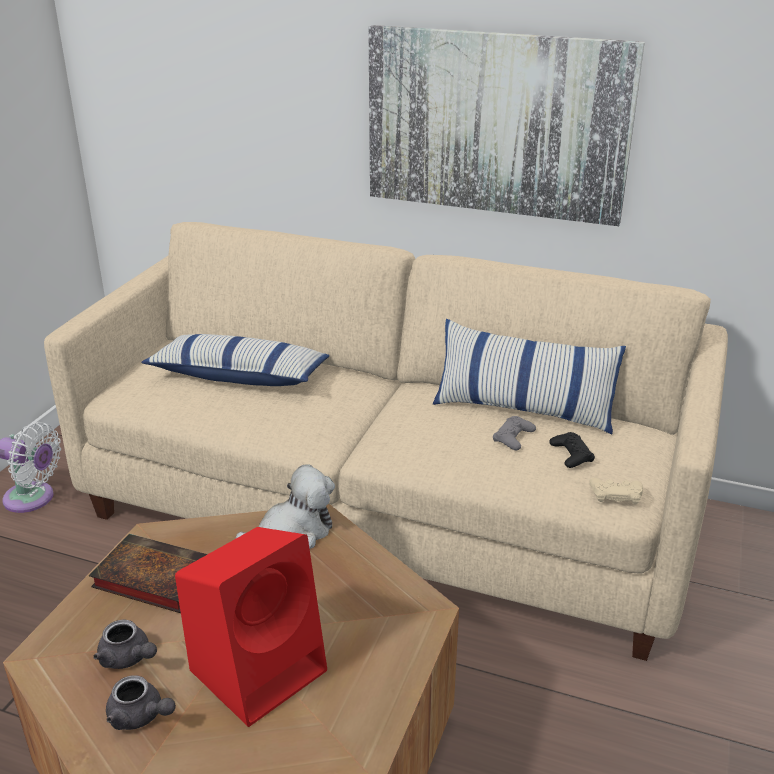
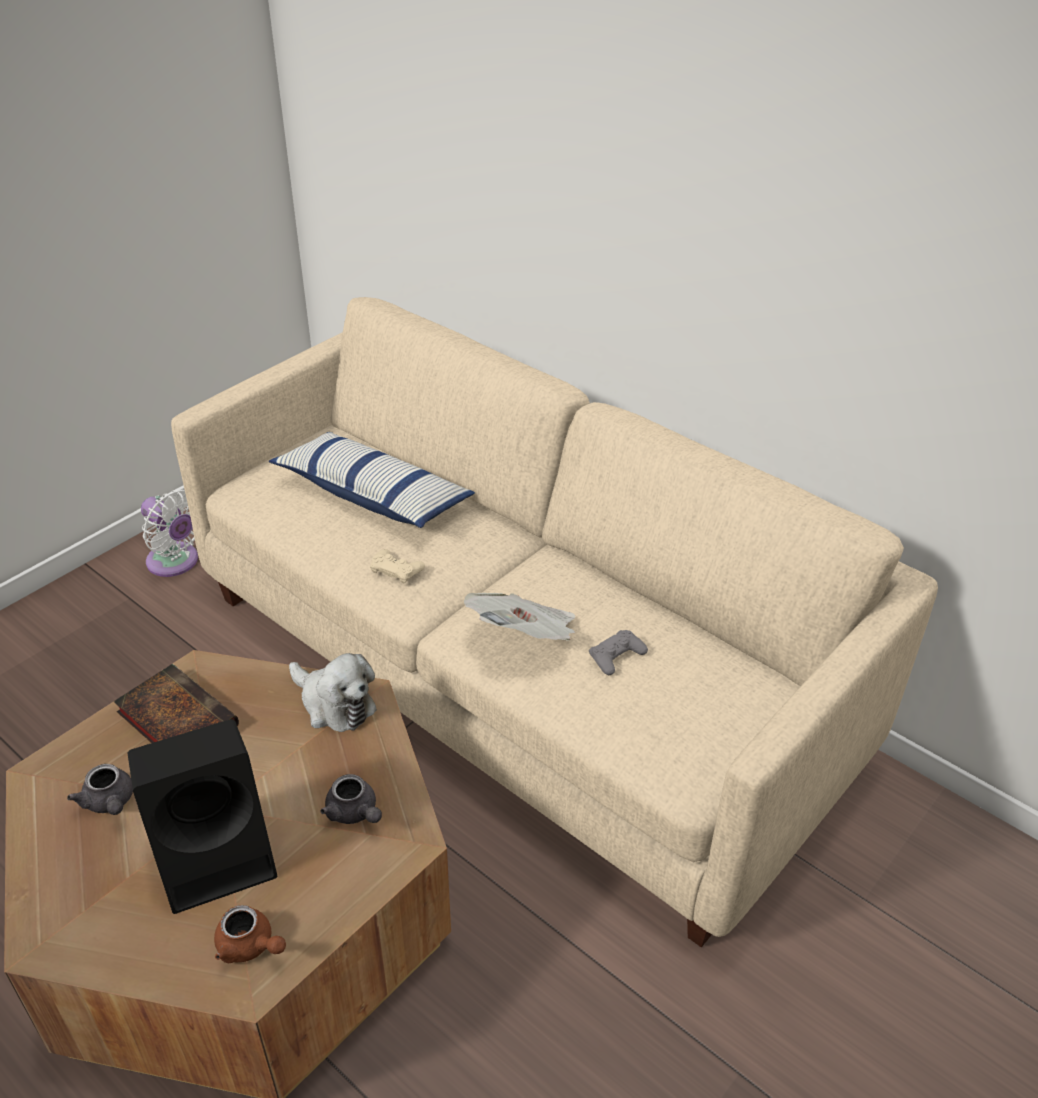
camera: 20 degrees right, 10 degrees up
grey teapot [106,675,176,730] -> grey teapot moved to [321,774,382,824]
red speaker [175,527,327,727] -> black speaker [128,719,277,914]
plush toy [236,464,335,549] -> plush toy turned 45 degrees clockwise [289,653,377,732]
picture [368,25,645,226] -> none
pillow [433,319,626,434] -> none
black game controller [549,432,595,468] -> none
beige game controller [589,478,643,504] -> beige game controller moved to [370,549,425,583]
none -> brown teapot [214,905,286,964]
none -> newspaper [464,593,575,641]

